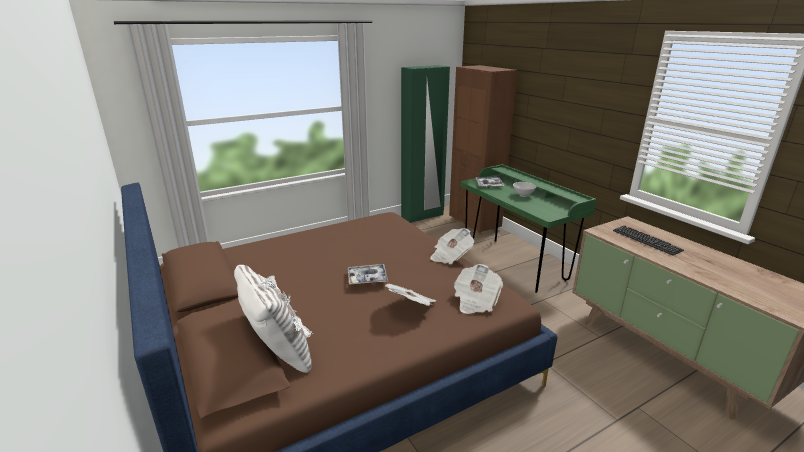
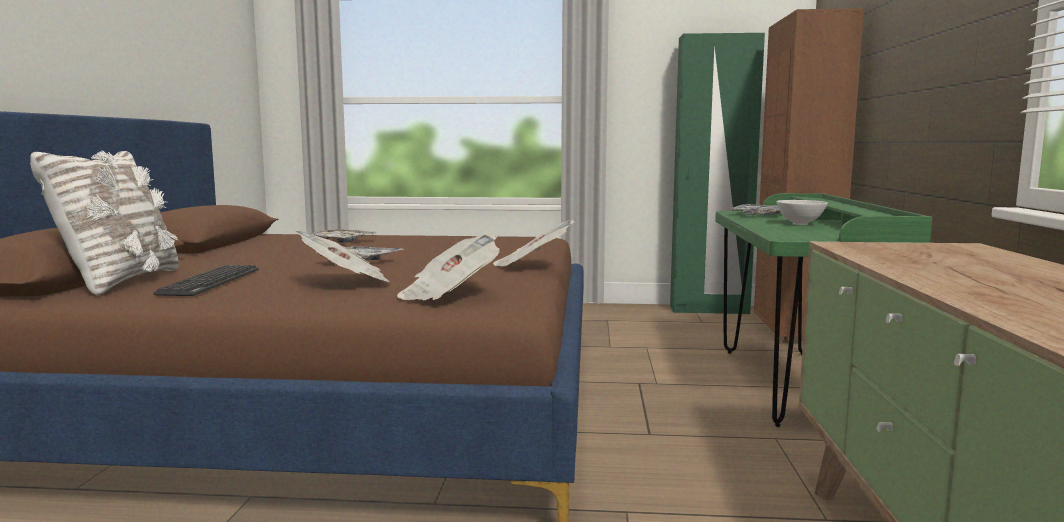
camera: 35 degrees right, 15 degrees down
keyboard [613,225,684,255] -> keyboard moved to [154,265,259,296]
none -> tray [309,229,377,242]

